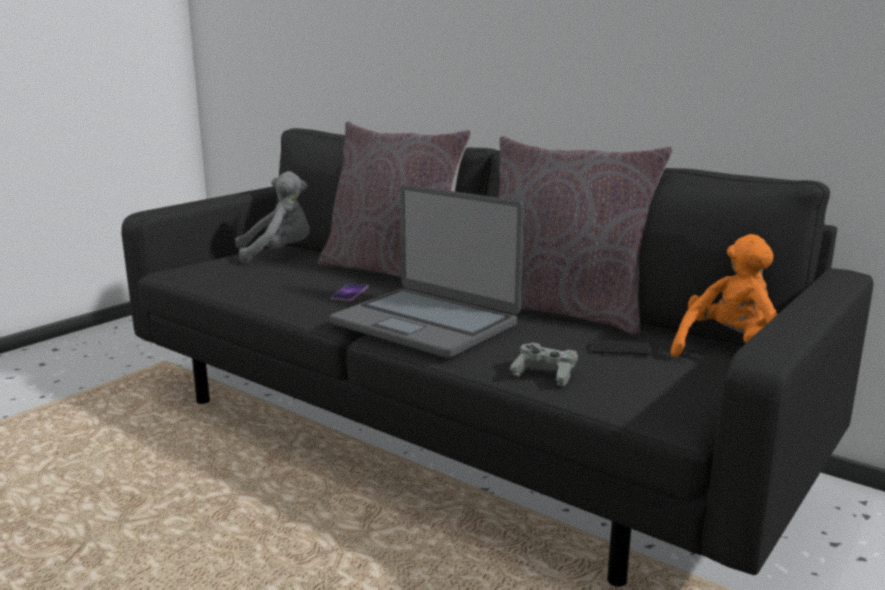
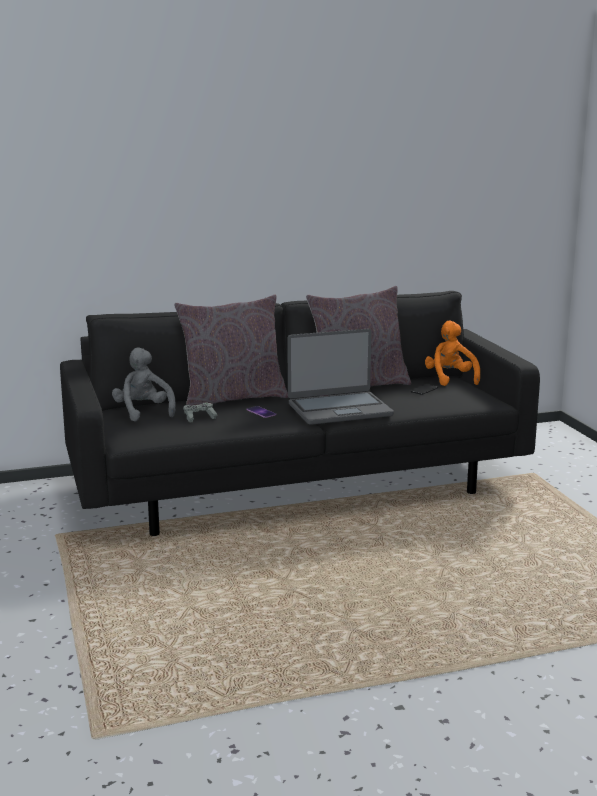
camera: 55 degrees left, 0 degrees up
grey plush toy [235,171,310,264] -> grey plush toy turned 45 degrees counterclockwise [112,347,176,422]
grey game controller [510,343,578,387] -> grey game controller moved to [183,402,217,422]

